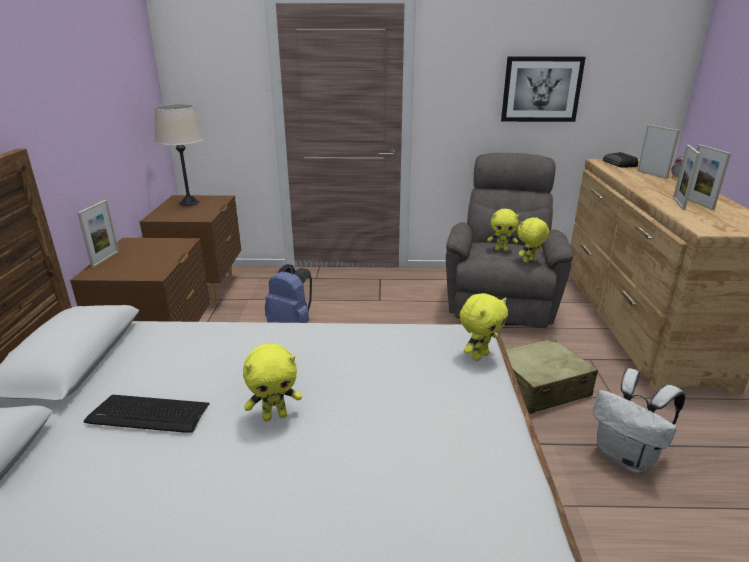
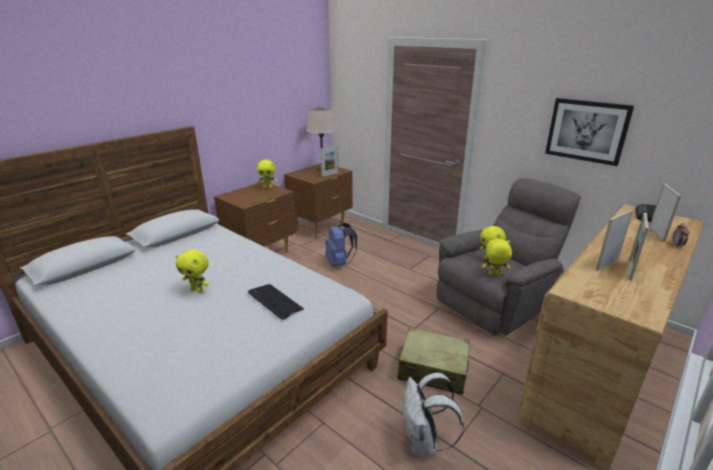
camera: 40 degrees right, 0 degrees up
picture frame [77,200,119,268] -> picture frame moved to [320,145,339,177]
keyboard [83,395,209,433] -> keyboard moved to [248,284,304,320]
yellow plush toy [460,293,508,361] -> yellow plush toy moved to [256,160,278,188]

